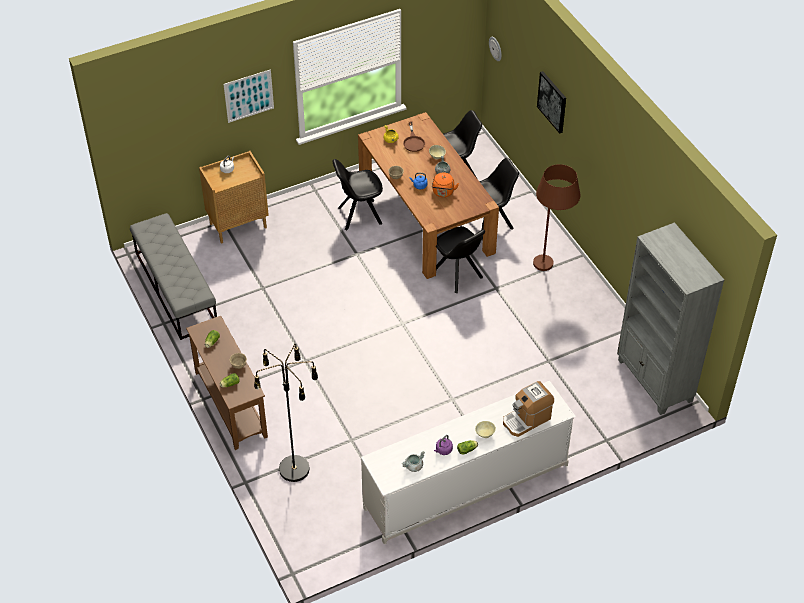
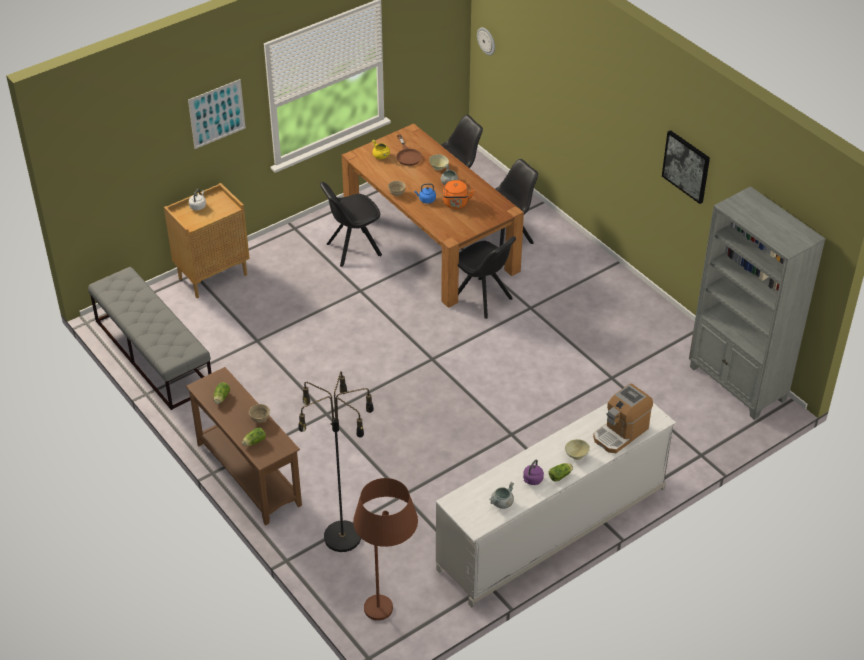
camera: 10 degrees left, 5 degrees down
brown floor lamp [533,164,580,271] -> brown floor lamp moved to [353,478,418,621]
picture [537,71,566,134] -> picture moved to [662,130,710,204]

